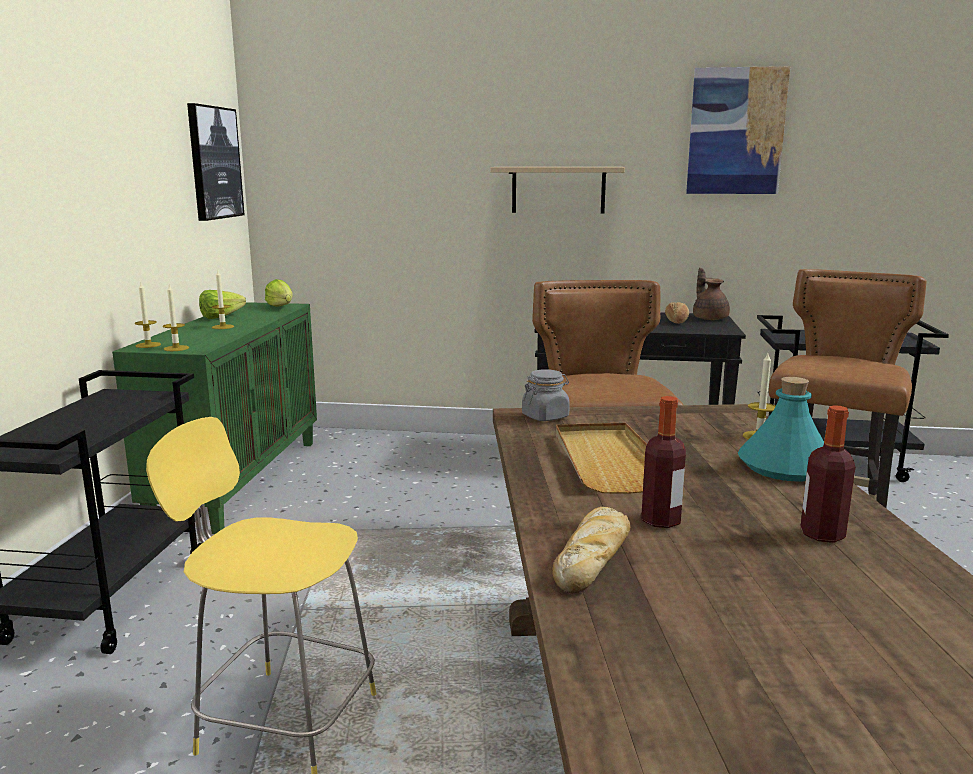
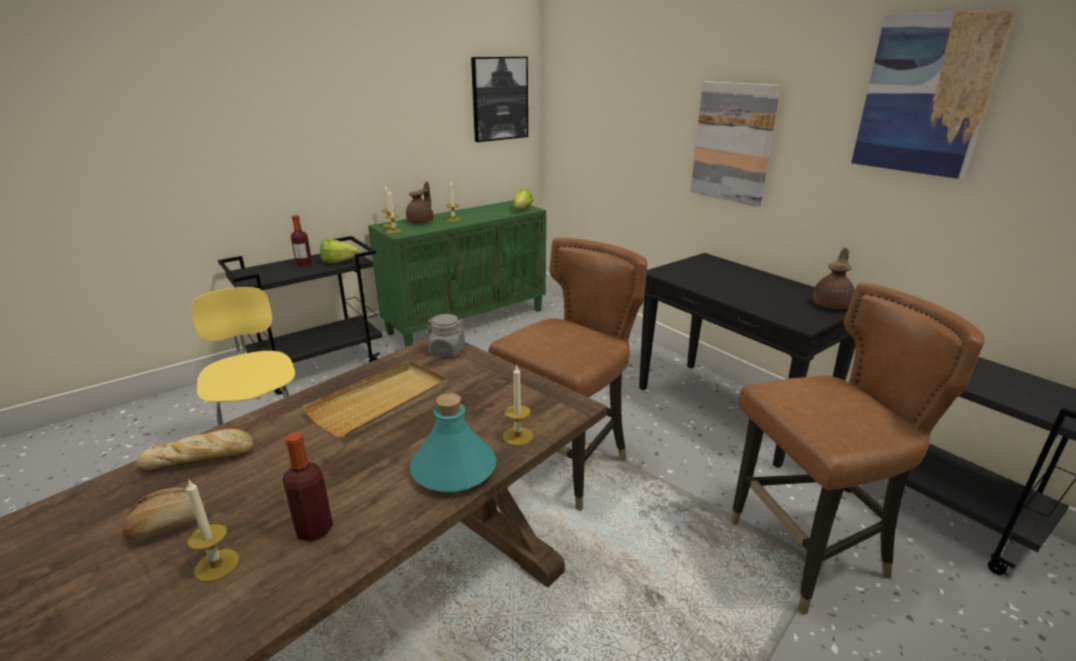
camera: 45 degrees right, 10 degrees up
lettuce [199,290,246,319] -> lettuce moved to [320,239,360,263]
beige shelf [490,167,625,213] -> picture [690,81,781,207]
bottle [641,396,686,528] -> bottle moved to [291,215,312,267]
bread [665,302,689,324] -> bread moved to [123,487,206,542]
none -> candle [186,479,239,582]
none -> brown teapot [406,182,434,224]

